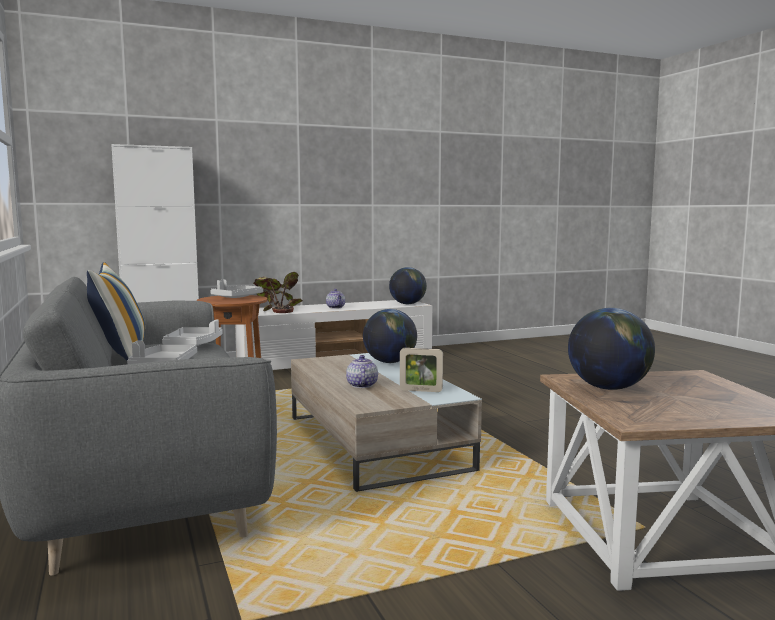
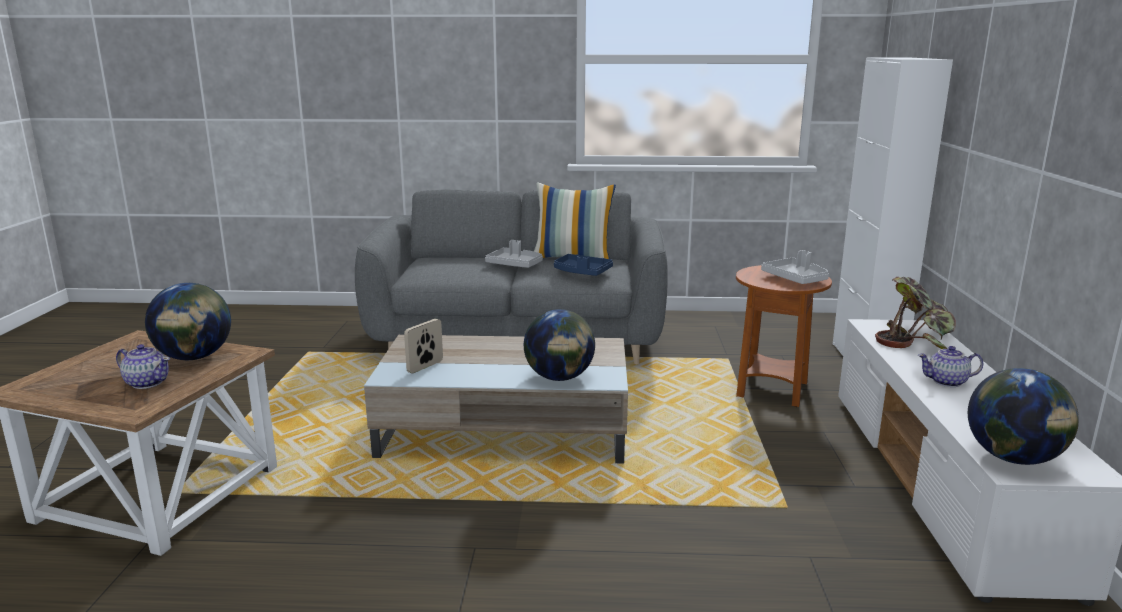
camera: 115 degrees right, 10 degrees up
white tray [162,320,222,346] -> blue tray [554,254,613,276]
teapot [346,355,378,388] -> teapot moved to [116,344,170,389]

